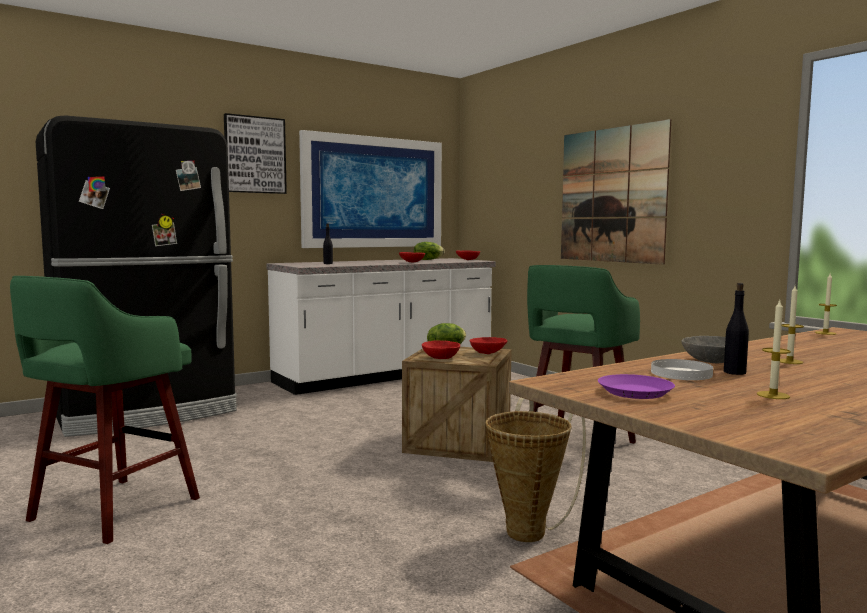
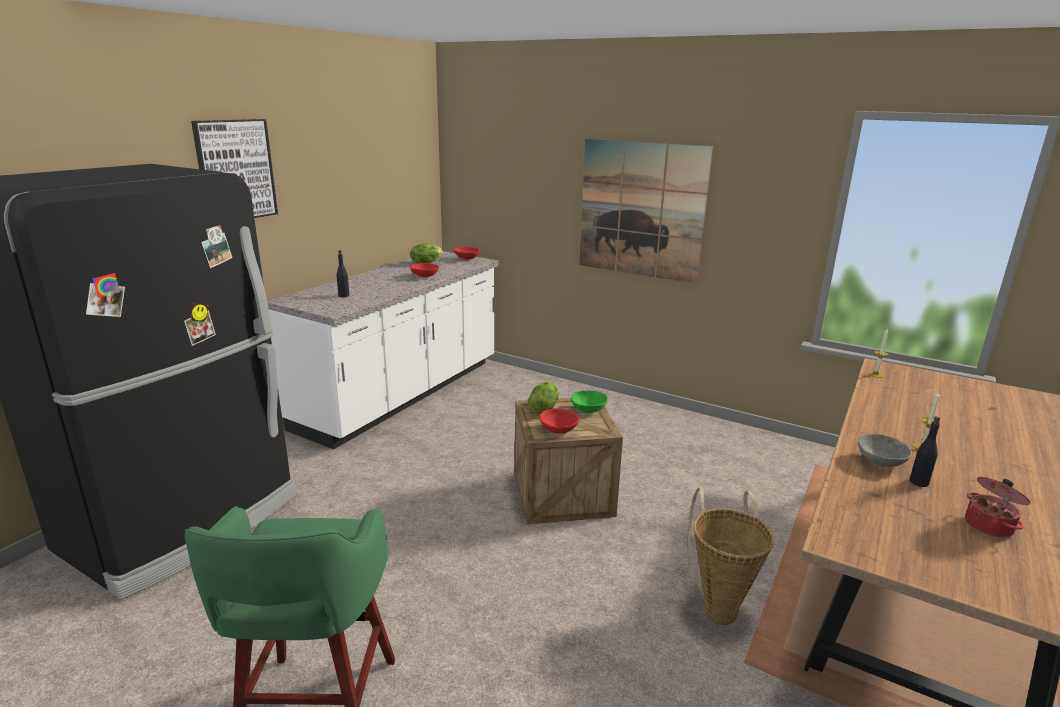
camera: 25 degrees left, 15 degrees up
picture [299,130,442,248] -> none
red bowl [470,337,507,354] -> green bowl [571,390,608,413]
green stool [527,265,640,443] -> none
purple plate [598,374,675,399] -> none
white plate [651,359,713,380] -> none
candle [757,300,791,399] -> cooking pot [965,477,1030,538]

